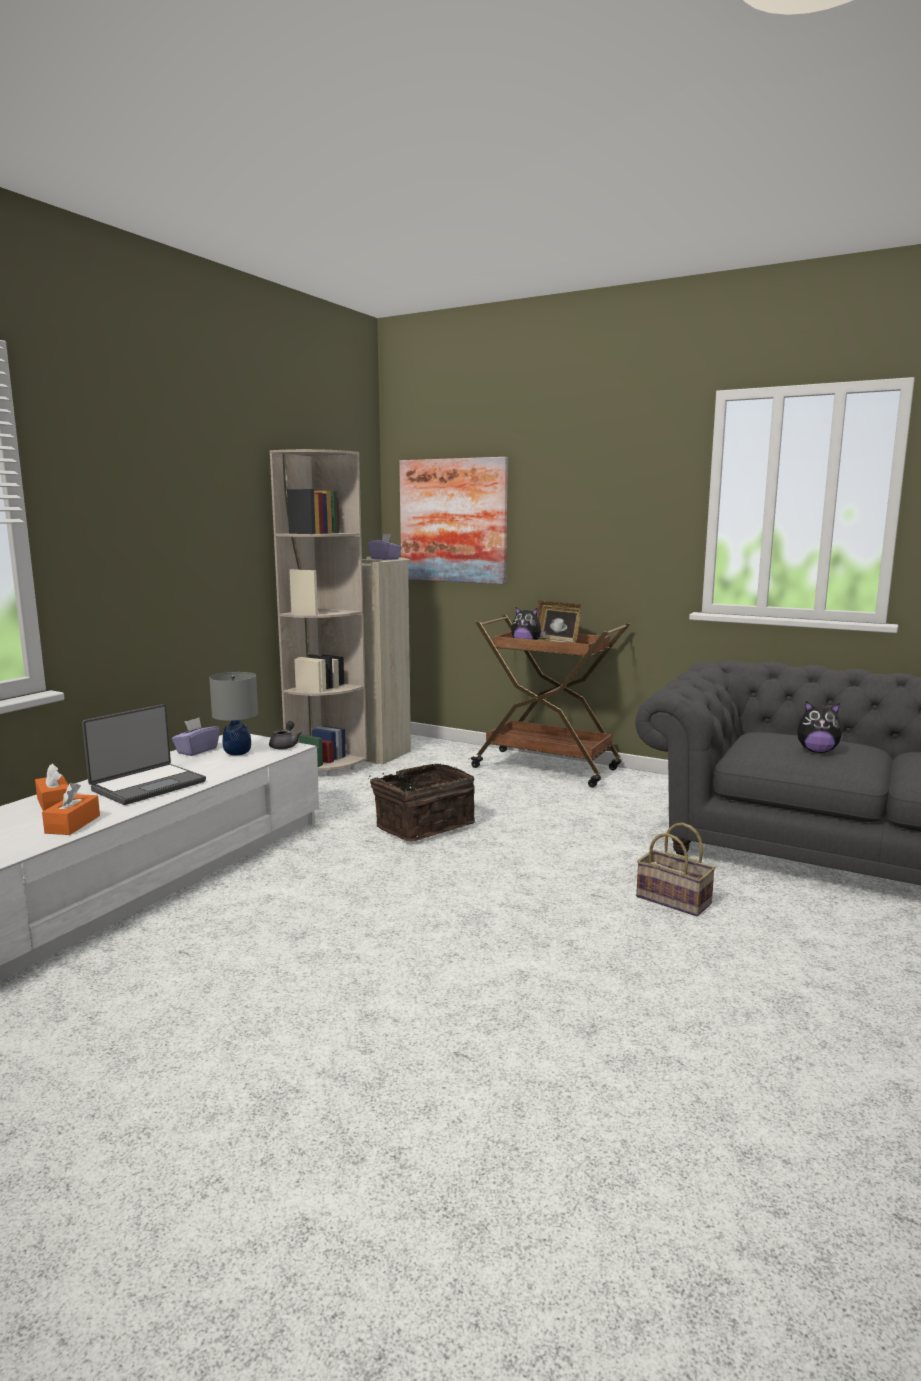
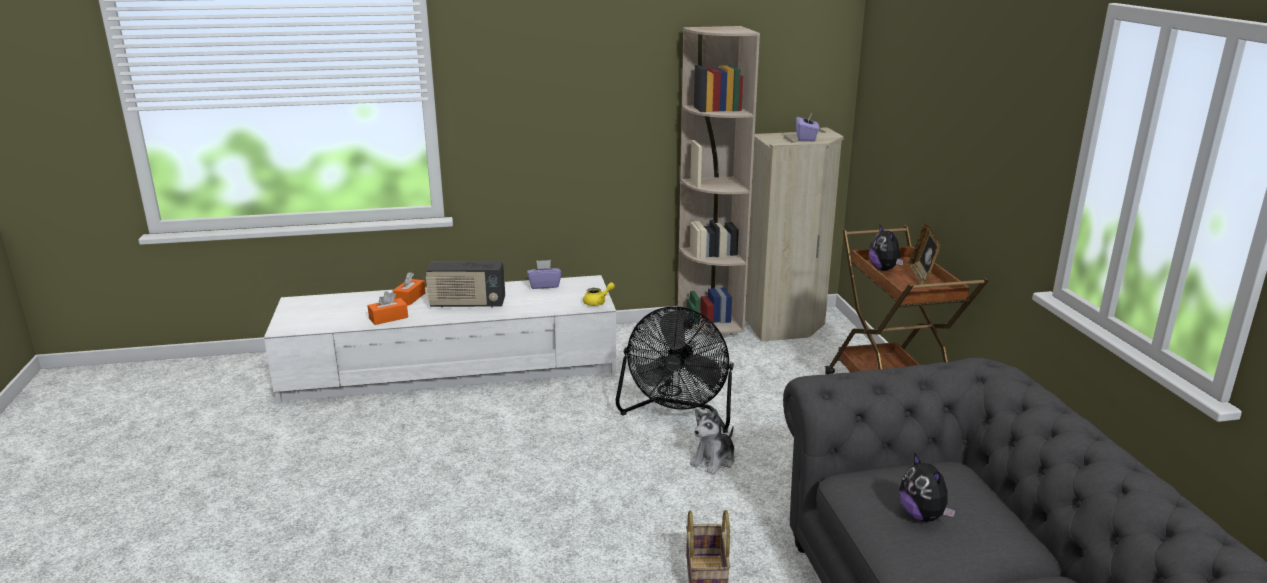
camera: 50 degrees right, 10 degrees up
laptop [82,704,206,805] -> radio [426,261,505,308]
grey table lamp [209,672,258,756] -> none
grey teapot [269,721,302,750] -> yellow teapot [583,282,615,306]
basket [369,764,475,841] -> black fan [616,306,734,433]
picture [399,457,508,584] -> none
none -> plush toy [690,409,735,475]

